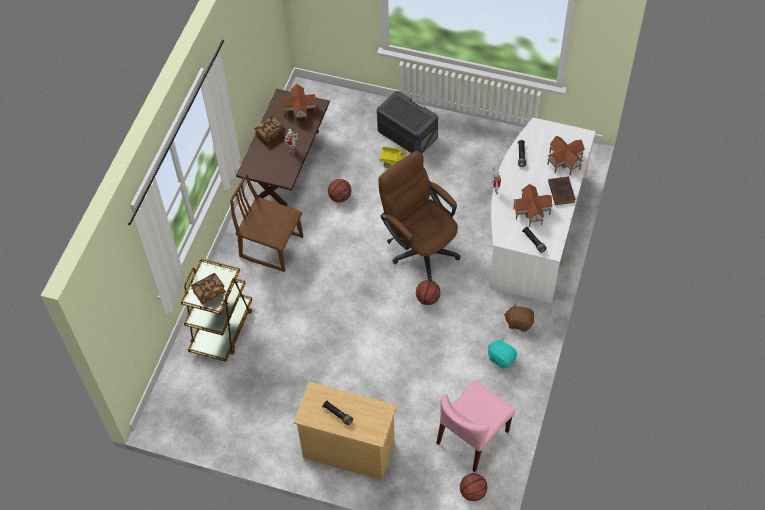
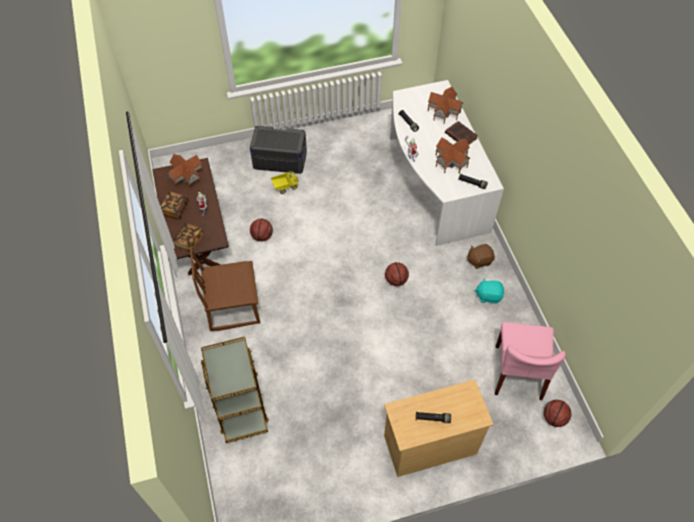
camera: 35 degrees left, 0 degrees up
book [191,273,226,304] -> book moved to [173,223,204,251]
brown office chair [378,151,461,281] -> none

